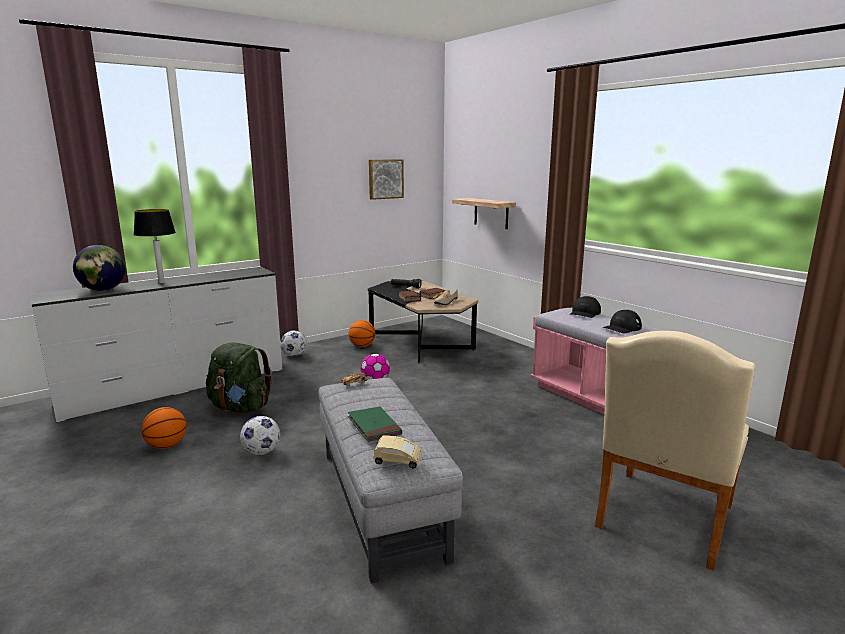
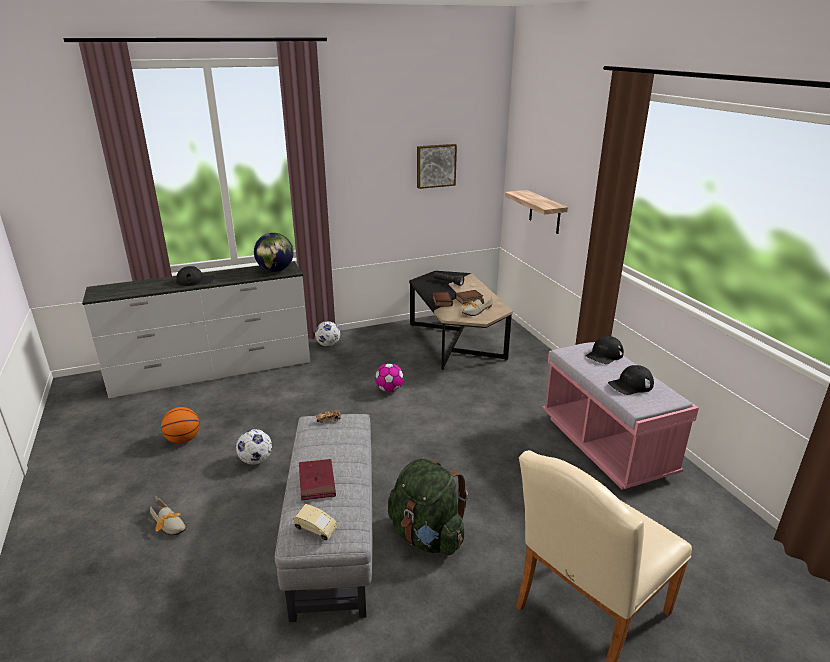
camera: 15 degrees right, 10 degrees up
globe [73,245,126,291] -> globe moved to [254,233,294,272]
table lamp [134,209,176,284] -> black cap [176,266,215,286]
green backpack [206,342,272,413] -> green backpack moved to [388,459,468,555]
green book [348,406,402,442] -> red book [299,459,336,501]
basketball [349,320,376,347] -> none
none -> shoe [150,496,186,536]

